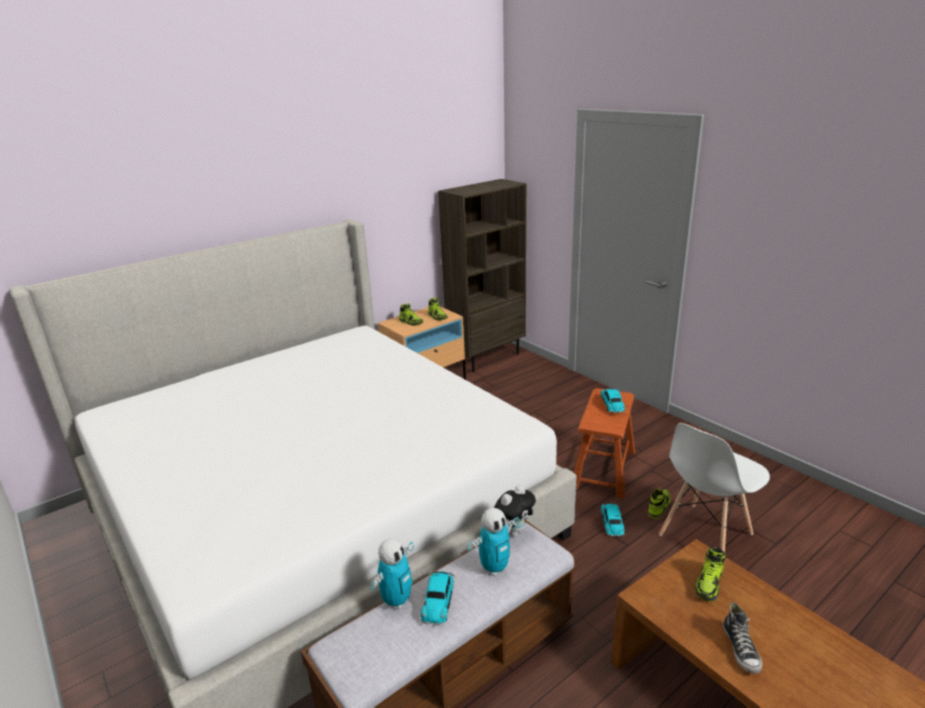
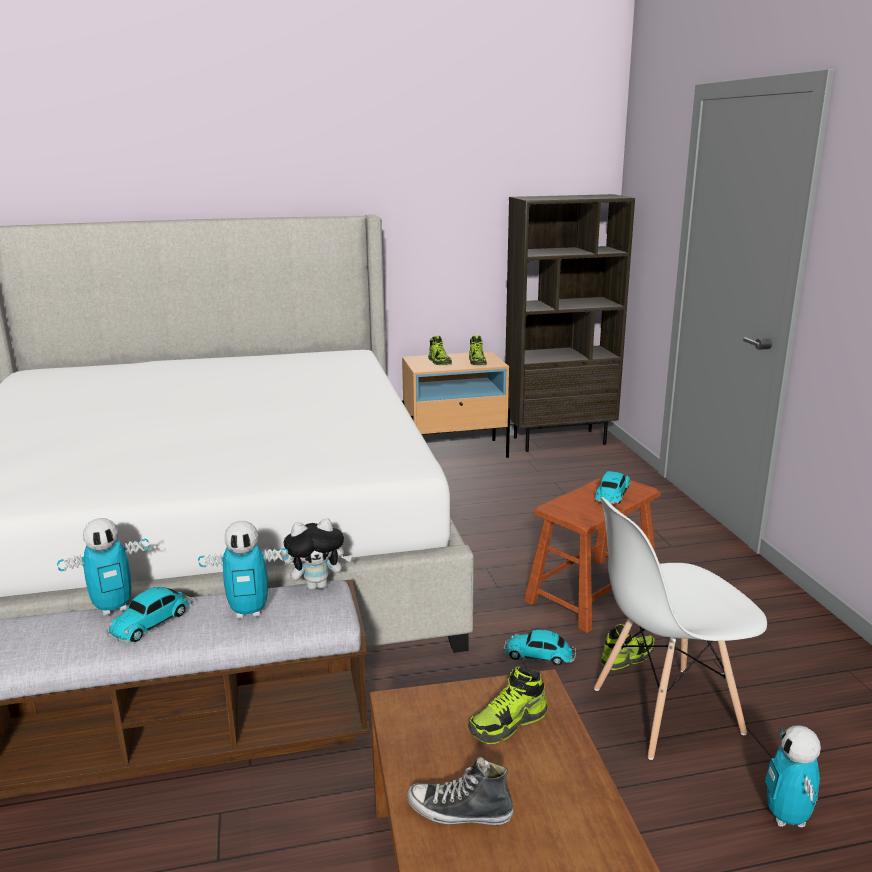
camera: 25 degrees right, 5 degrees down
toy car [601,504,625,537] -> toy car turned 105 degrees counterclockwise [503,630,576,666]
shoe [723,602,762,674] -> shoe turned 75 degrees clockwise [407,757,514,825]
none -> toy robot [765,725,821,827]

